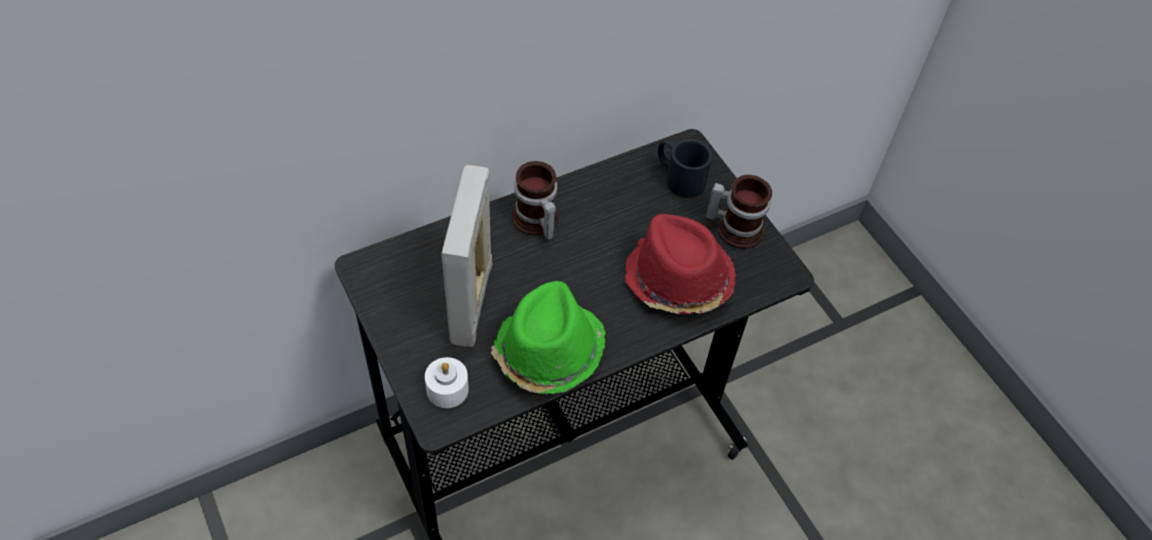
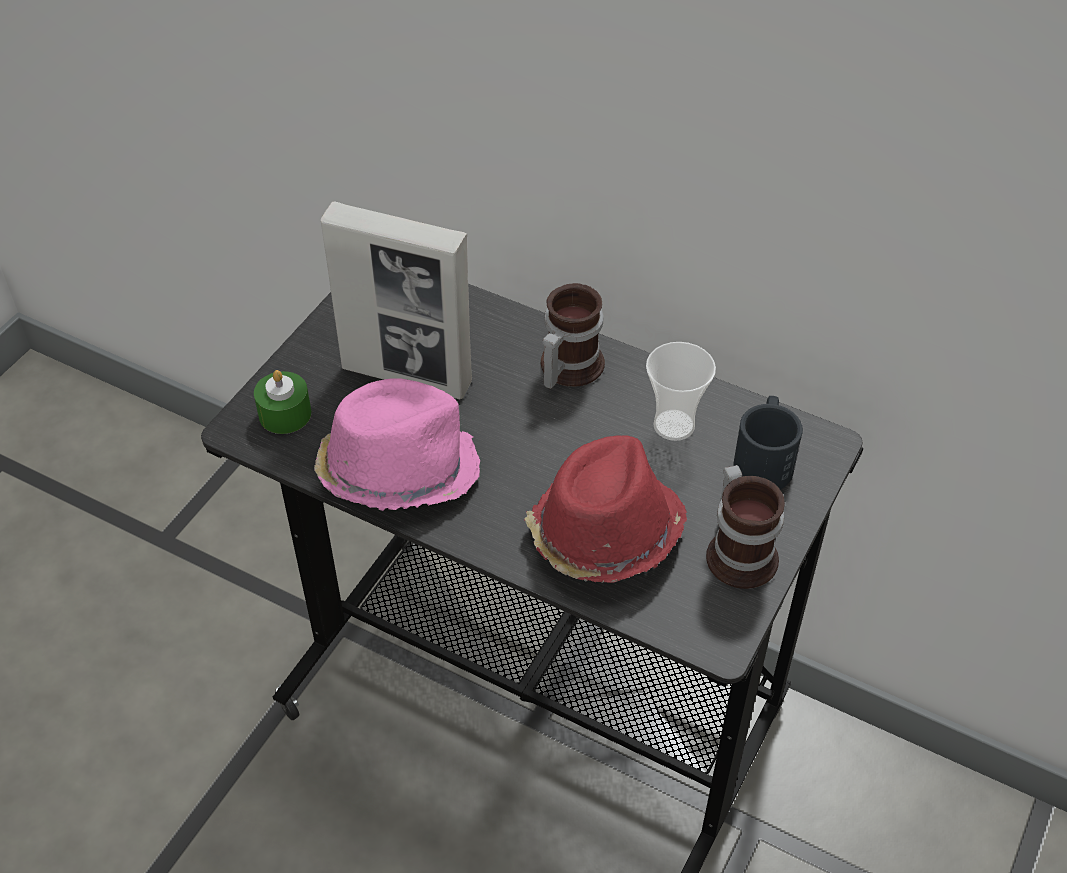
camera: 60 degrees right, 5 degrees down
white candle [425,357,469,408] -> green candle [254,370,311,434]
picture frame [441,165,493,347] -> picture frame turned 135 degrees counterclockwise [321,201,472,399]
green hat [491,281,606,394] -> pink hat [314,378,480,511]
none -> cup [646,342,716,441]

